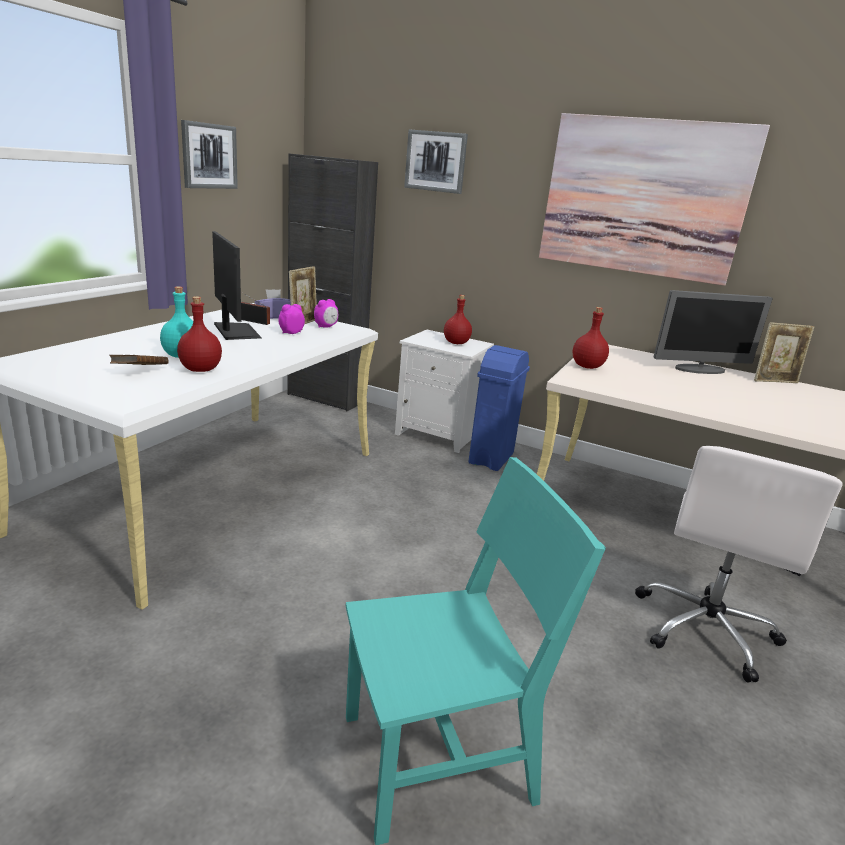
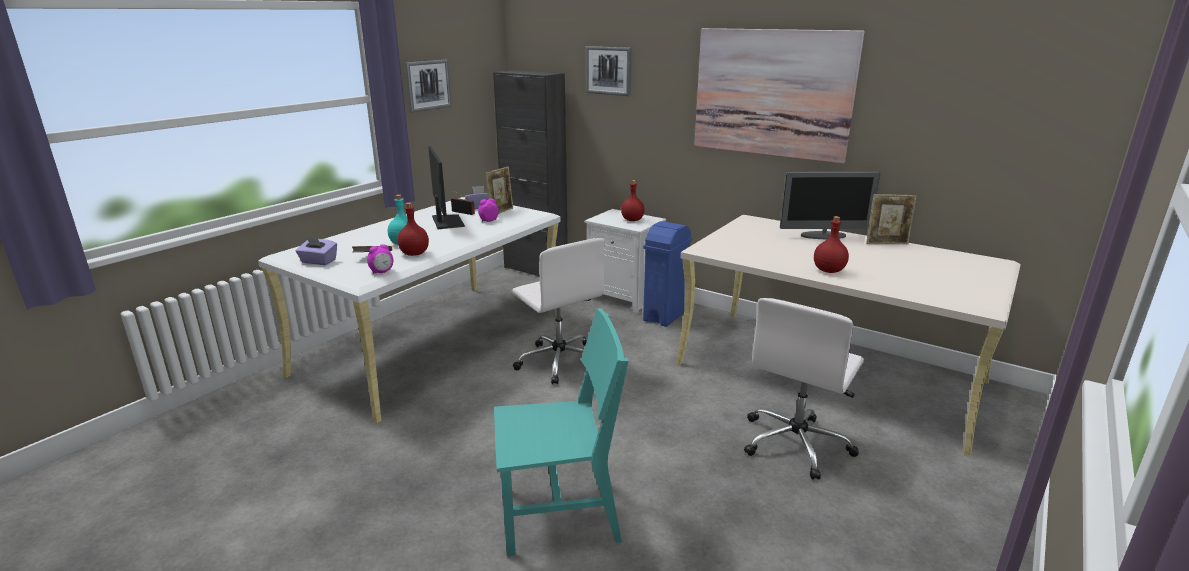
camera: 10 degrees right, 0 degrees up
alarm clock [314,299,338,328] -> alarm clock moved to [367,244,393,274]
red bottle [573,307,609,369] -> red bottle moved to [814,216,849,273]
none -> purple tissue box [296,237,337,265]
none -> white office chair [512,238,605,384]

